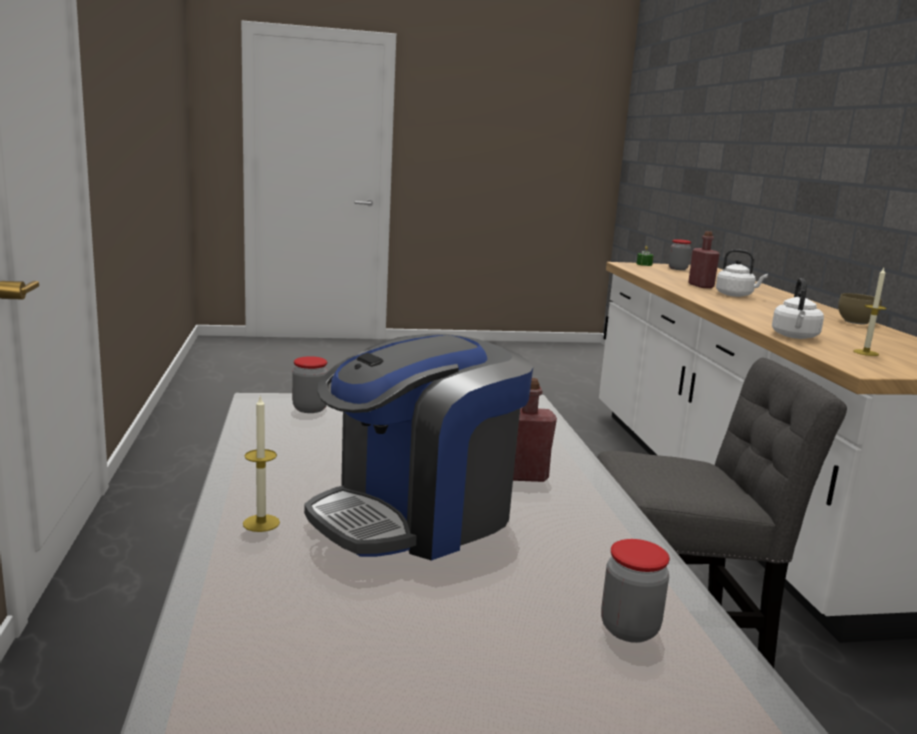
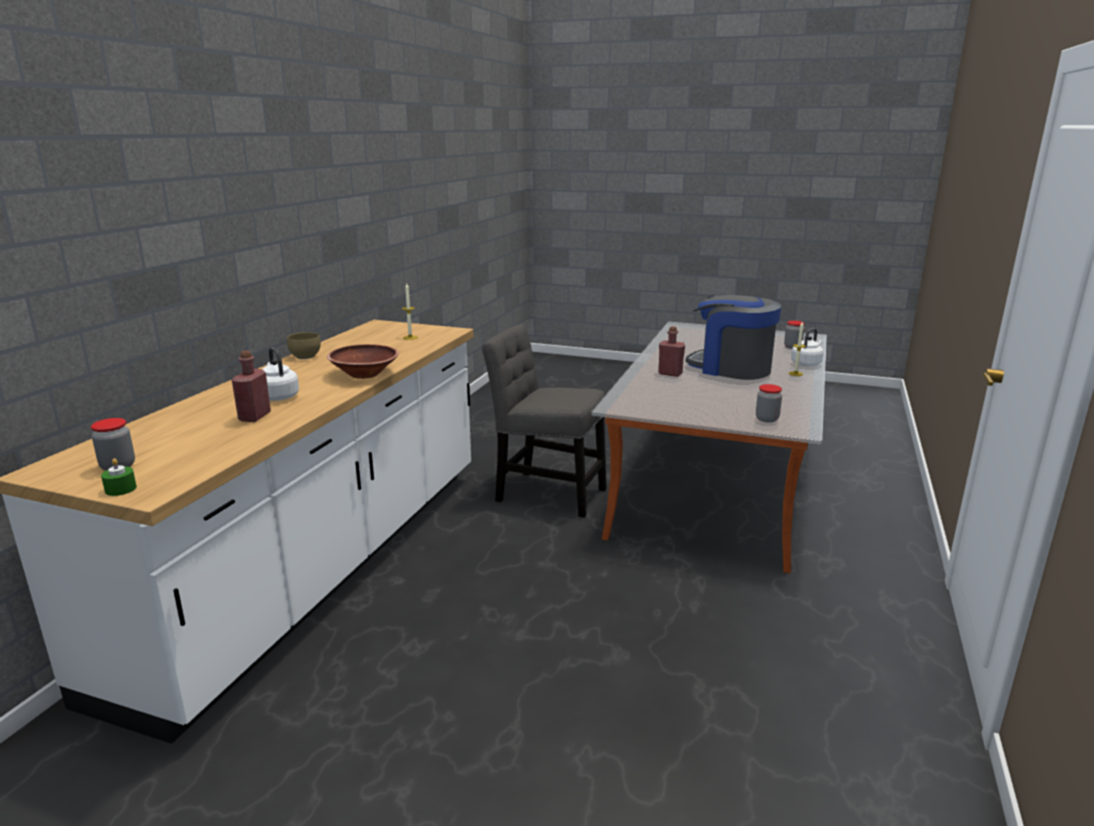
camera: 150 degrees left, 5 degrees up
coffee machine [304,333,533,561] -> coffee machine turned 135 degrees counterclockwise [685,295,781,380]
jar [601,539,670,643] -> jar moved to [784,320,805,349]
white kettle [772,278,824,339] -> white kettle moved to [791,328,824,366]
none -> brown bowl [327,344,399,379]

